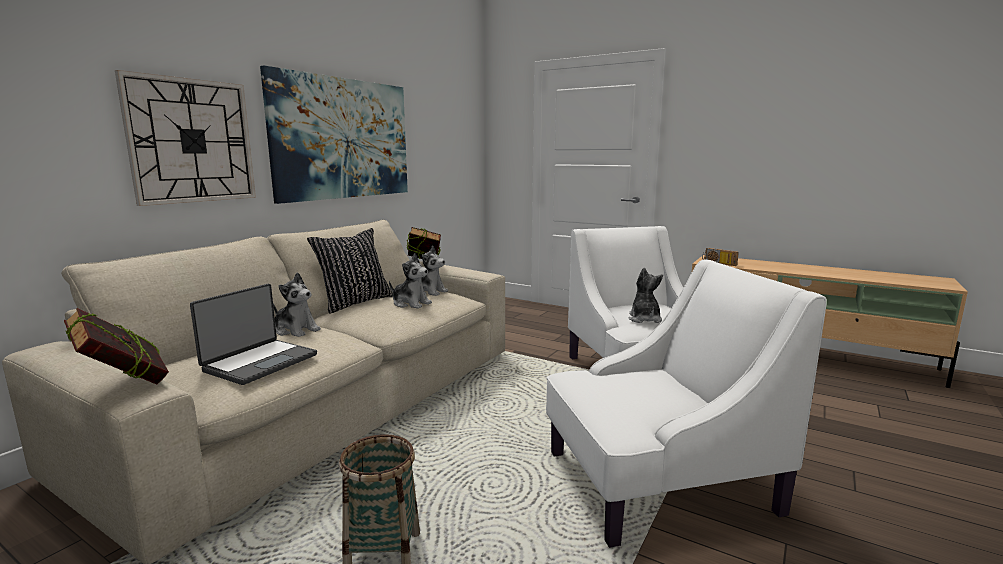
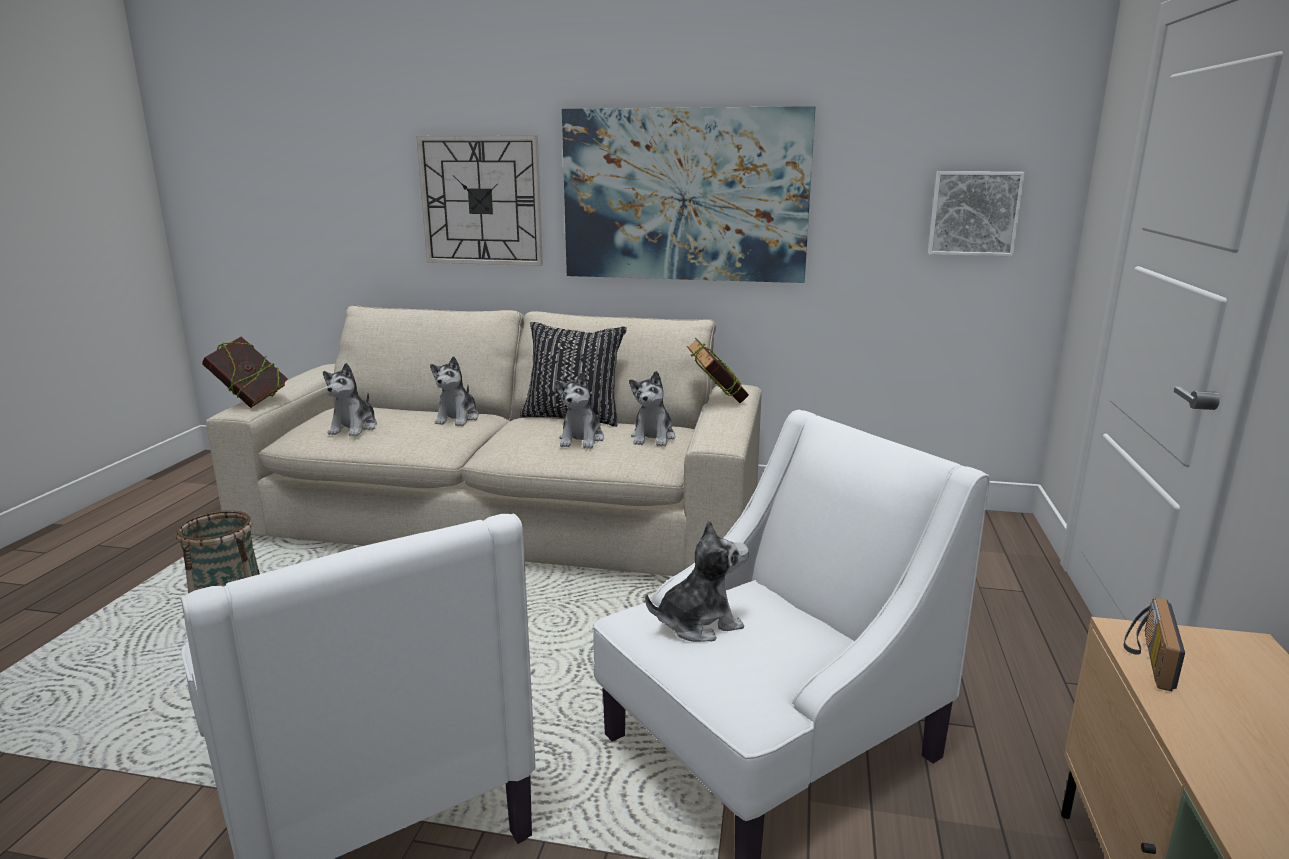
camera: 70 degrees right, 5 degrees up
laptop [190,284,317,385] -> plush toy [323,363,377,436]
none -> picture [928,171,1025,256]

